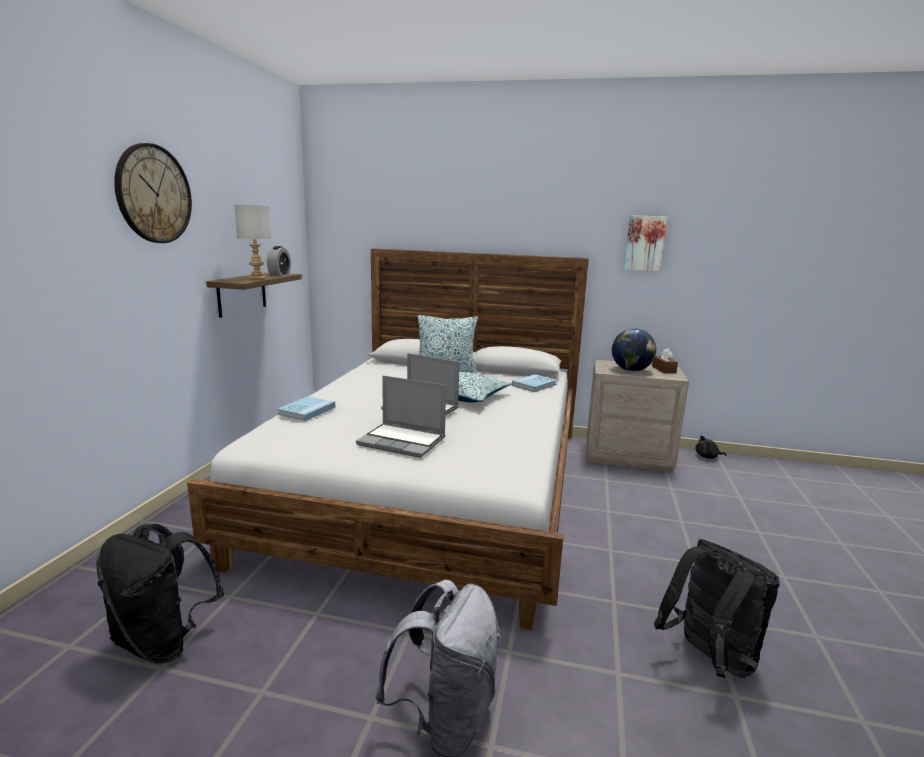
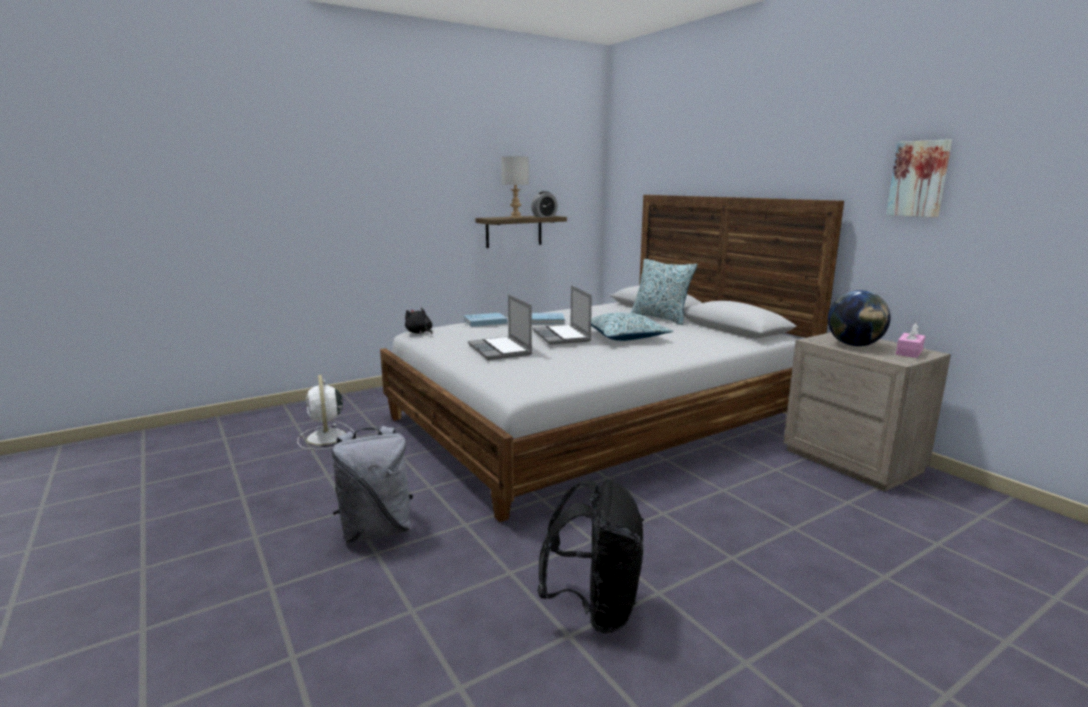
camera: 45 degrees right, 0 degrees up
black backpack [96,524,224,664] -> white fan [298,375,357,450]
wall clock [114,143,192,243] -> none
blue book [512,374,557,392] -> blue book moved to [532,313,565,324]
brown tissue box [652,348,678,373] -> pink tissue box [896,323,925,358]
black plush toy [695,436,727,459] -> black plush toy moved to [405,307,432,335]

